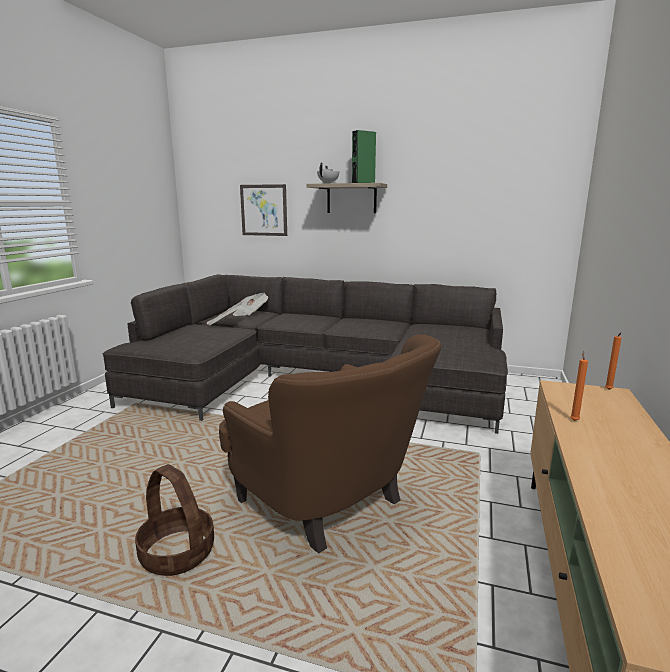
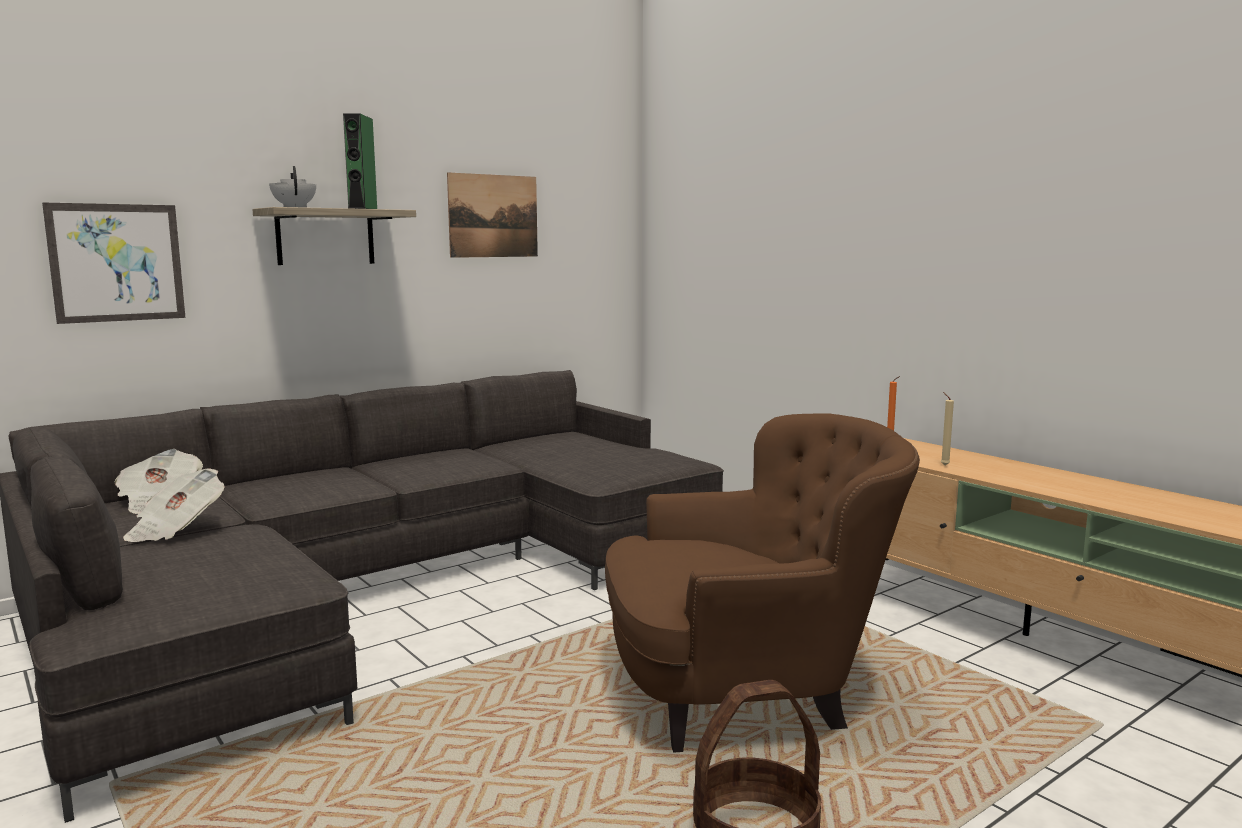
camera: 55 degrees left, 5 degrees down
orange candle [570,351,588,421] -> beige candle [941,392,954,466]
none -> picture [447,172,538,258]

